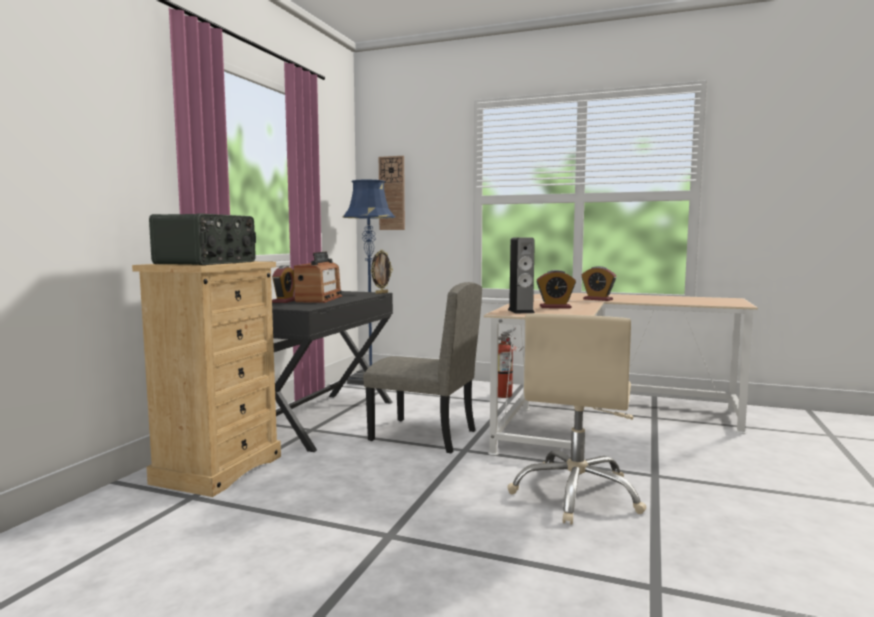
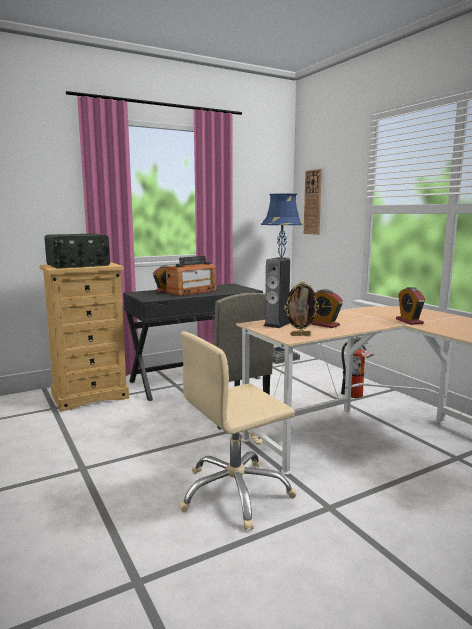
camera: 40 degrees right, 5 degrees up
picture frame [371,250,393,294] -> picture frame moved to [284,282,319,336]

